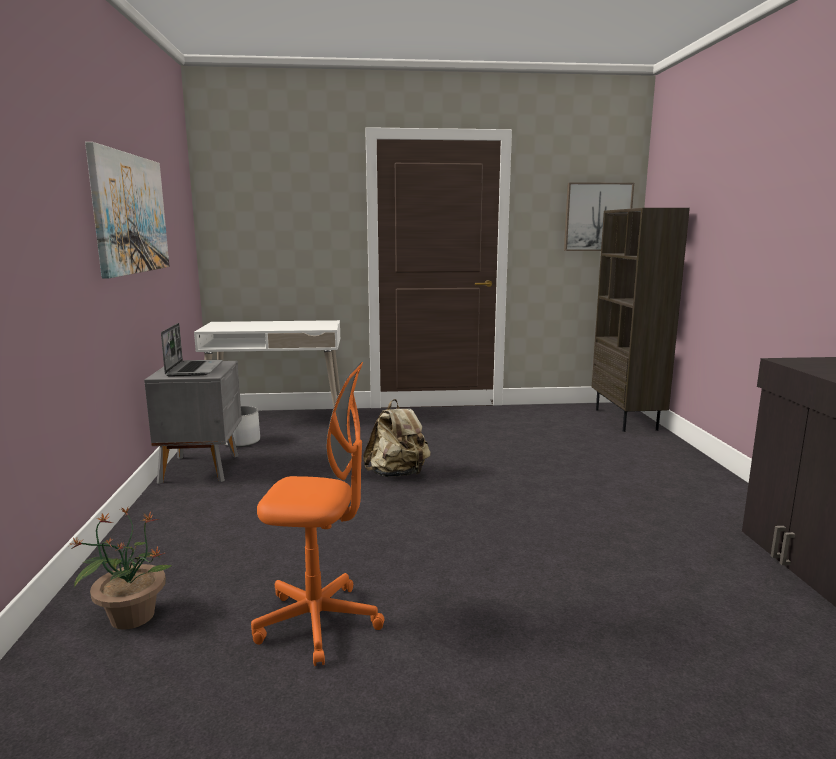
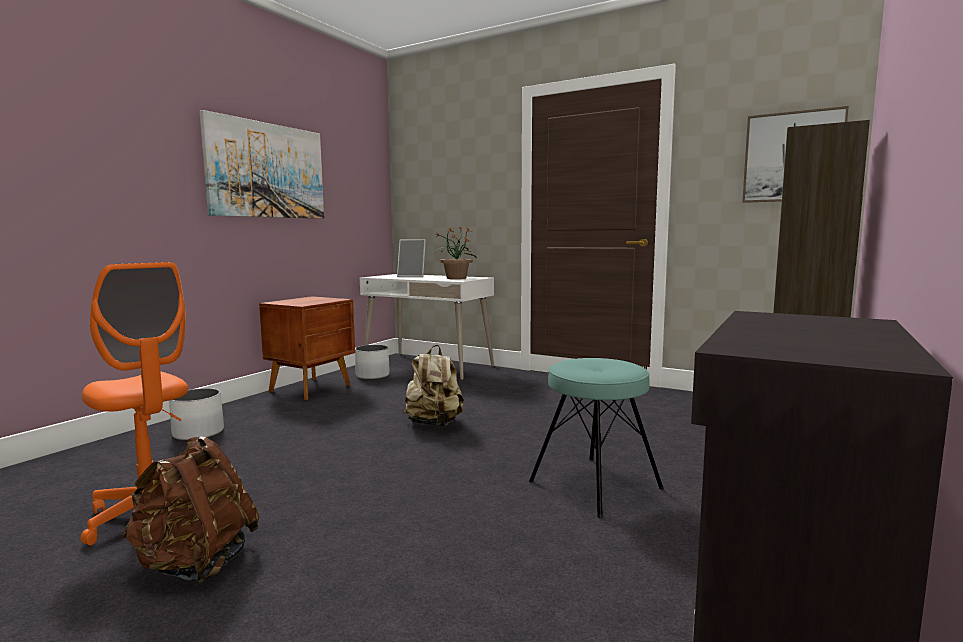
camera: 35 degrees right, 5 degrees down
potted plant [69,507,172,630] -> potted plant moved to [434,227,476,279]
grey nightstand [144,361,242,484] -> brown nightstand [259,296,355,400]
laptop [161,323,223,377] -> none
none -> brown backpack [121,436,260,583]
none -> white planter [169,388,224,441]
none -> picture frame [397,239,426,277]
none -> turquoise stool [529,358,664,518]

